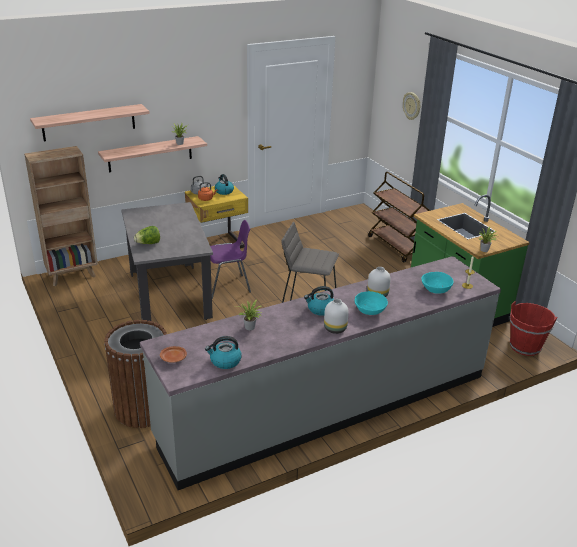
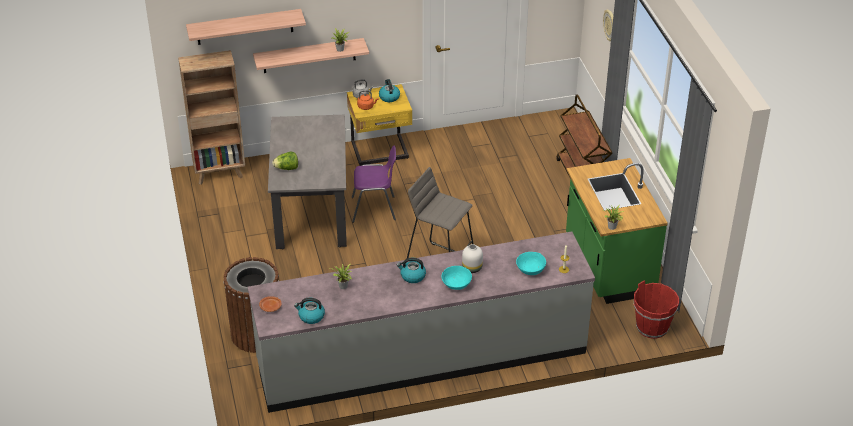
camera: 15 degrees right, 10 degrees up
white vase [324,299,349,334] -> none

